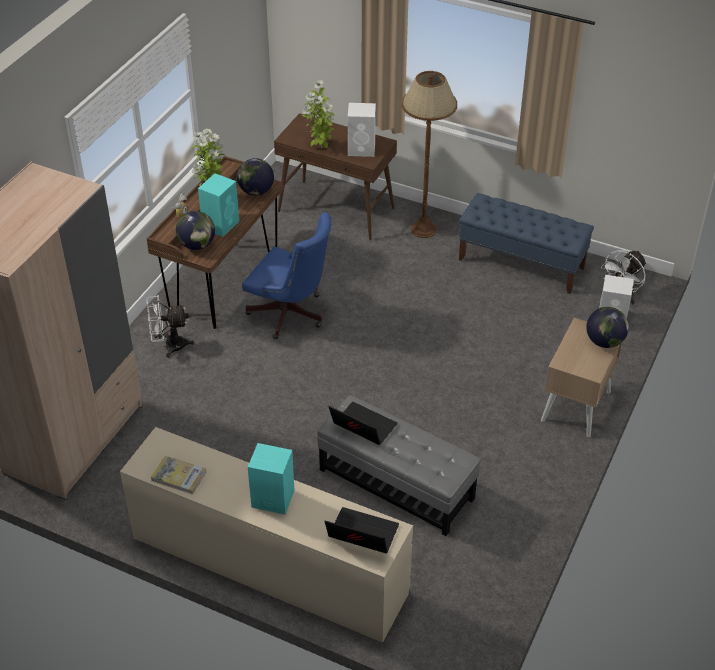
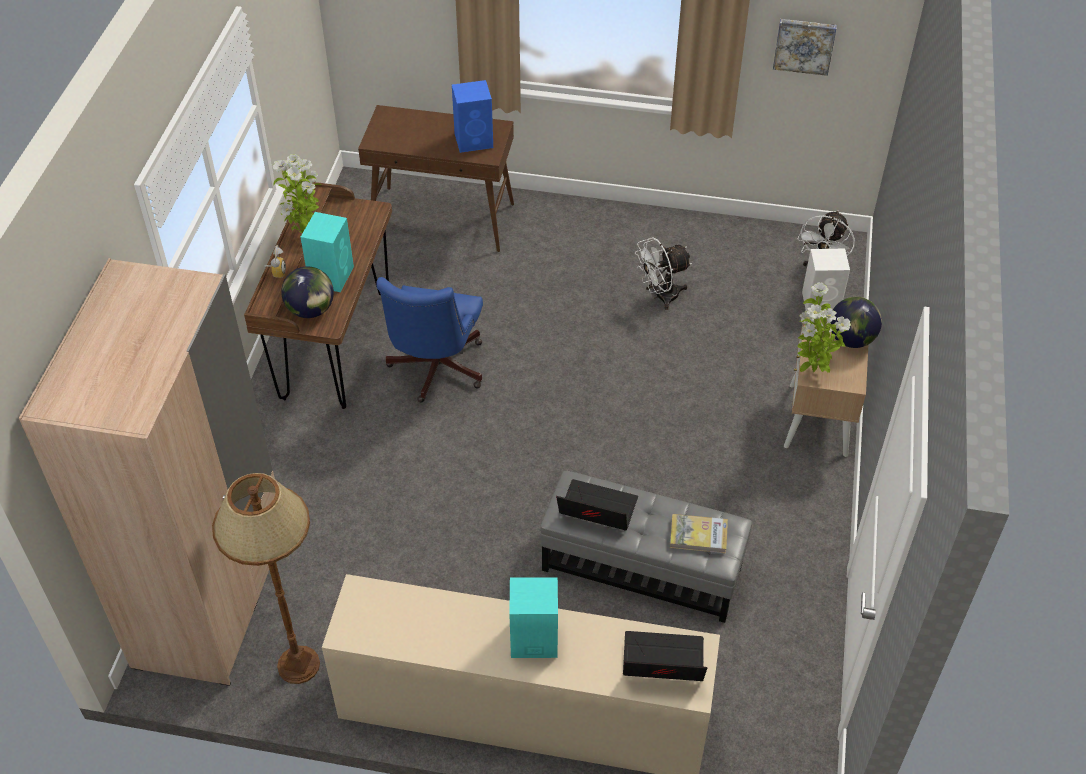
camera: 15 degrees left, 5 degrees up
white fan [146,295,194,358] -> white fan moved to [635,237,692,310]
book [151,456,206,495] -> book moved to [670,514,728,553]
globe [237,158,274,196] -> none
blue office chair [242,212,331,339] -> blue office chair turned 90 degrees clockwise [376,277,483,403]
potted plant [302,80,335,148] -> potted plant moved to [797,283,851,373]
white speaker [348,103,376,157] -> blue speaker [452,80,493,153]
brown floor lamp [402,71,457,238] -> brown floor lamp moved to [212,473,320,684]
blue bench [459,193,594,294] -> none
none -> picture [773,19,837,76]

